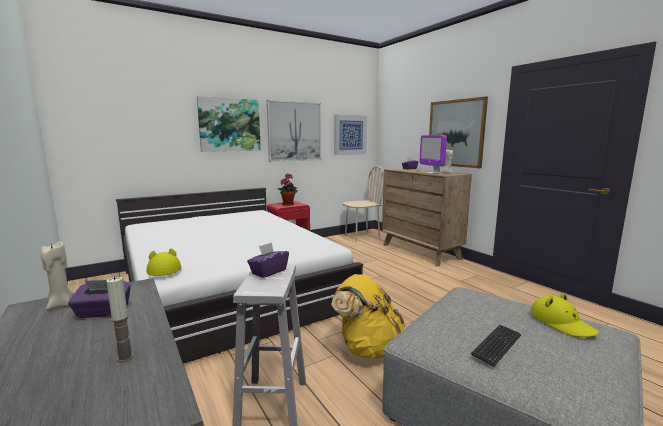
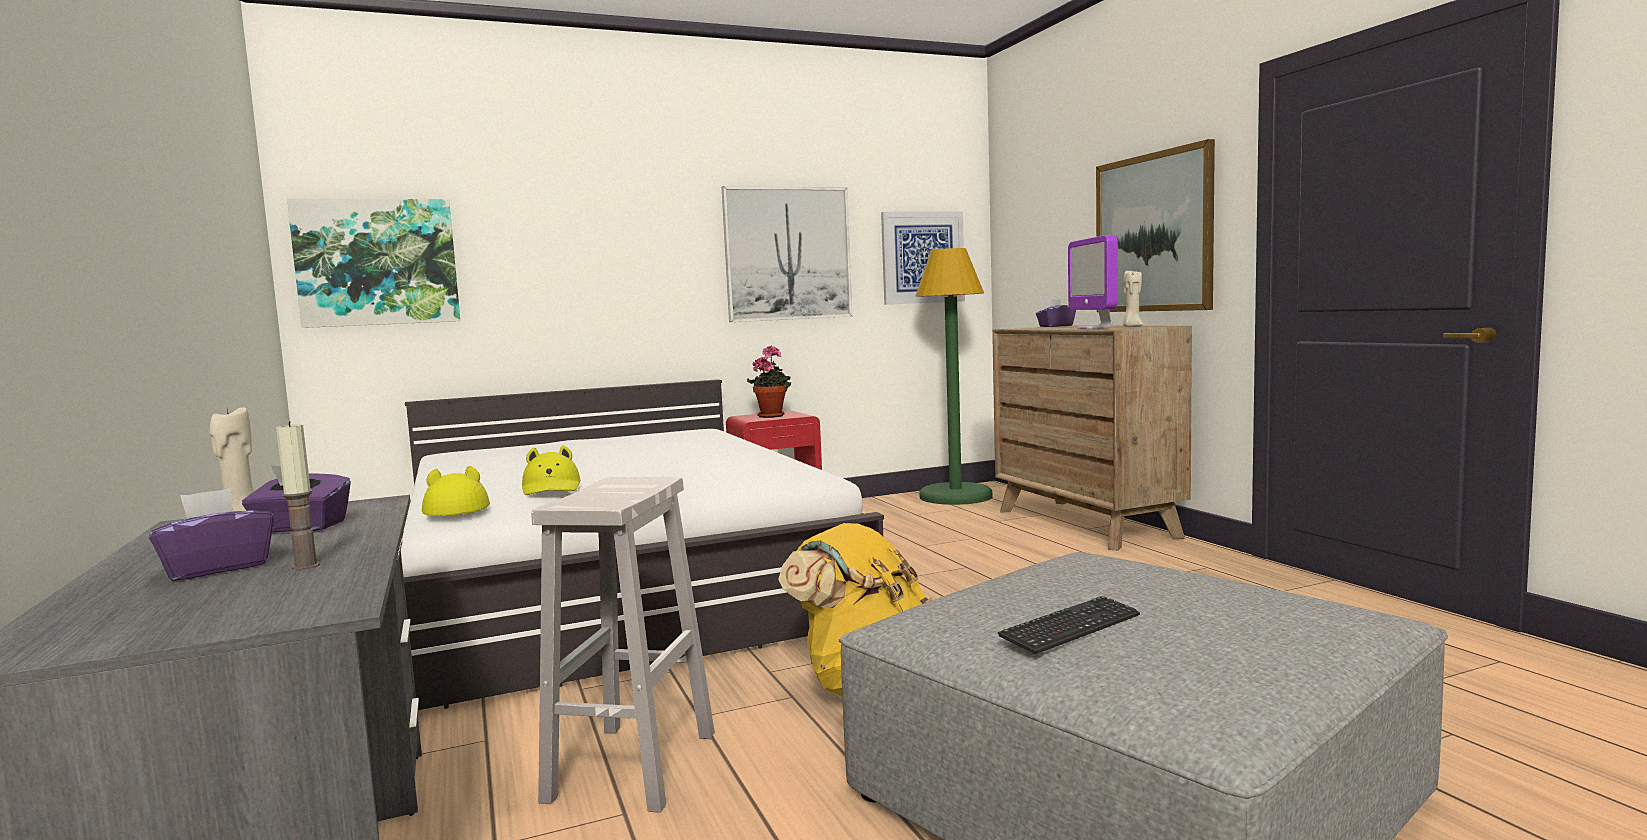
camera: 10 degrees right, 5 degrees down
picture [197,96,261,152] -> picture moved to [287,198,460,328]
purple tissue box [247,242,289,278] -> purple tissue box moved to [149,488,274,581]
beige chair [343,165,384,242] -> green floor lamp [915,248,992,505]
yellow hat [530,293,599,337] -> yellow hat moved to [522,446,580,495]

